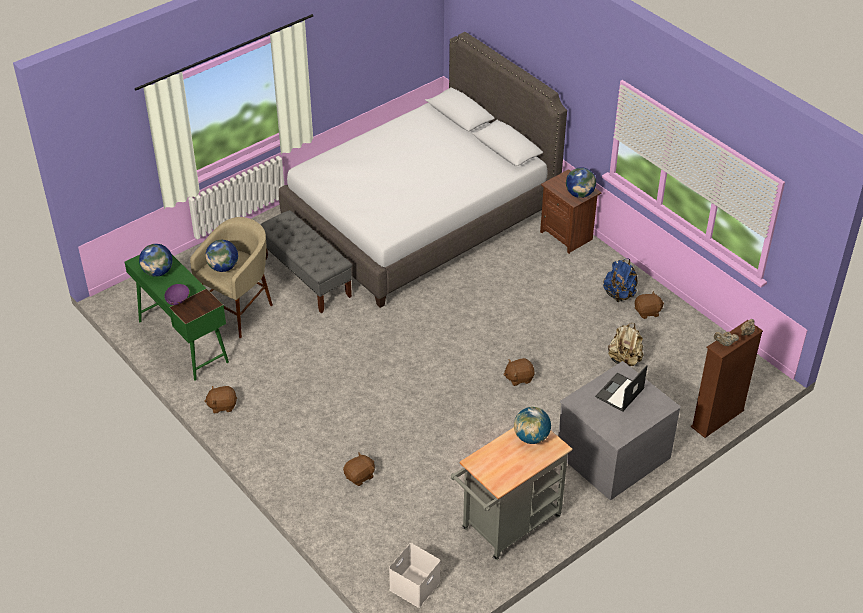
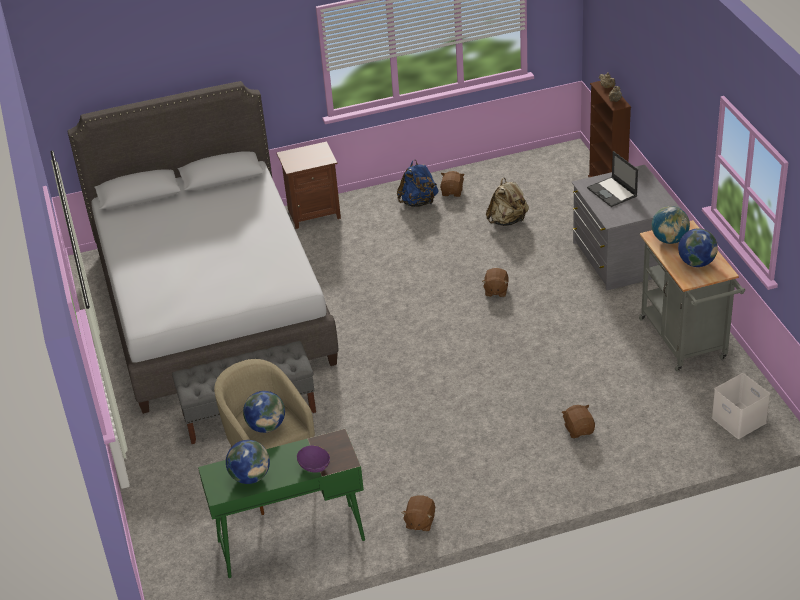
camera: 65 degrees left, 5 degrees down
globe [566,167,596,198] -> globe moved to [678,228,718,267]

